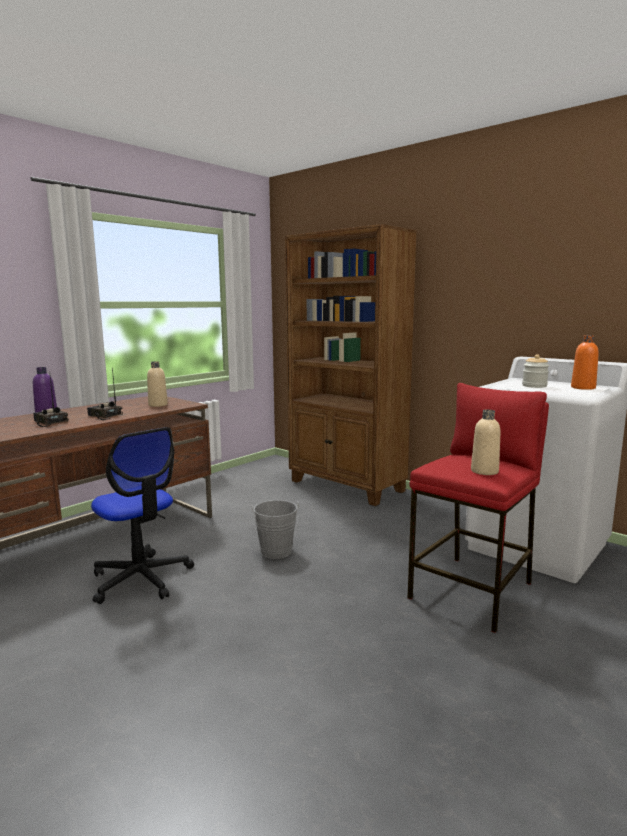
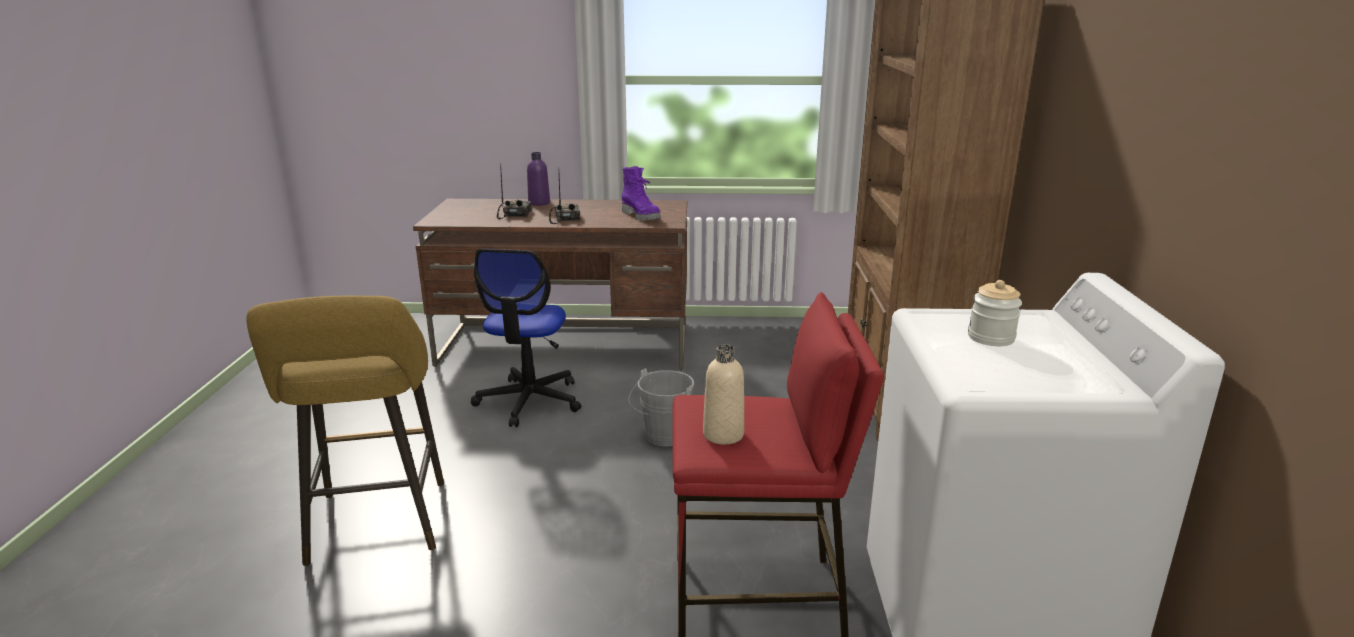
camera: 50 degrees right, 10 degrees up
beige bottle [147,361,168,407] -> purple boot [622,166,661,221]
orange bottle [571,335,599,390] -> none
none -> yellow stool [246,296,444,566]

